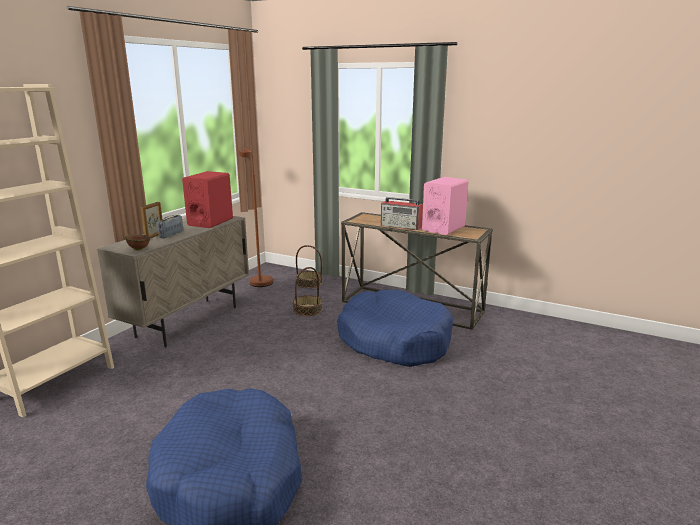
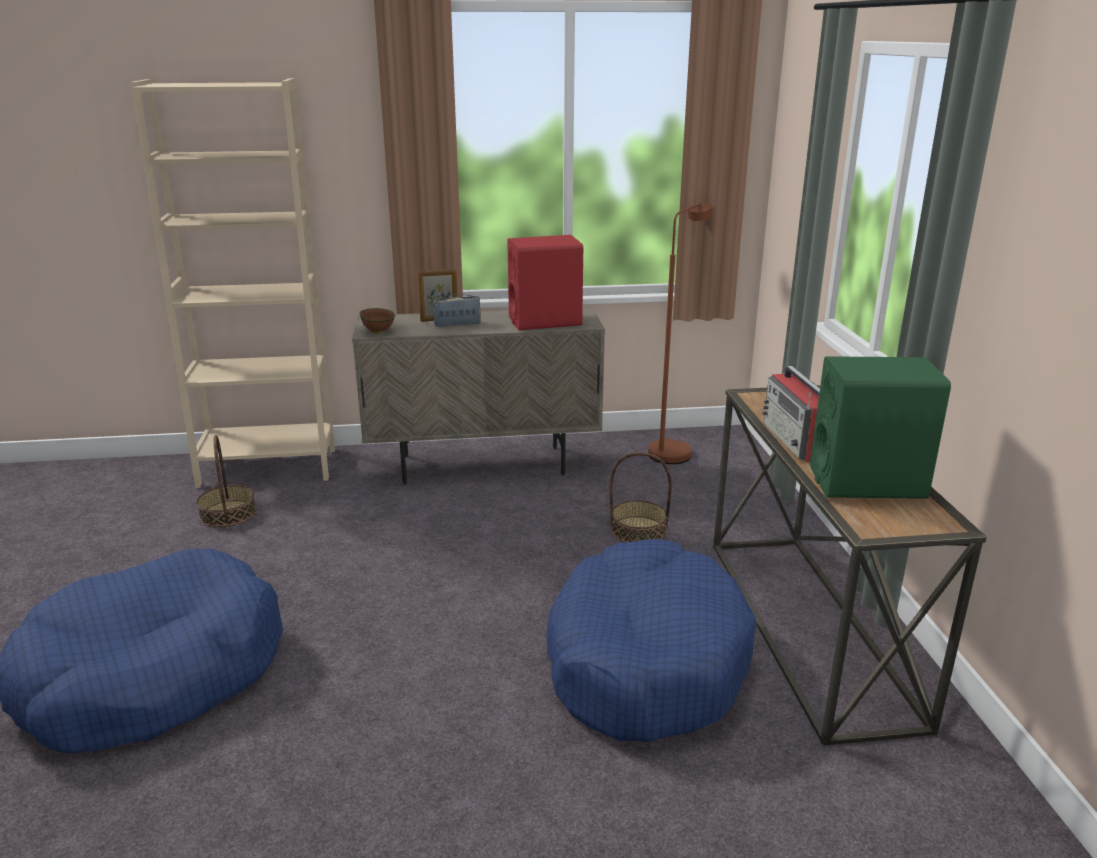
camera: 55 degrees right, 5 degrees up
basket [296,245,322,288] -> basket moved to [196,435,256,528]
pink speaker [422,177,468,235] -> green speaker [810,356,951,499]

